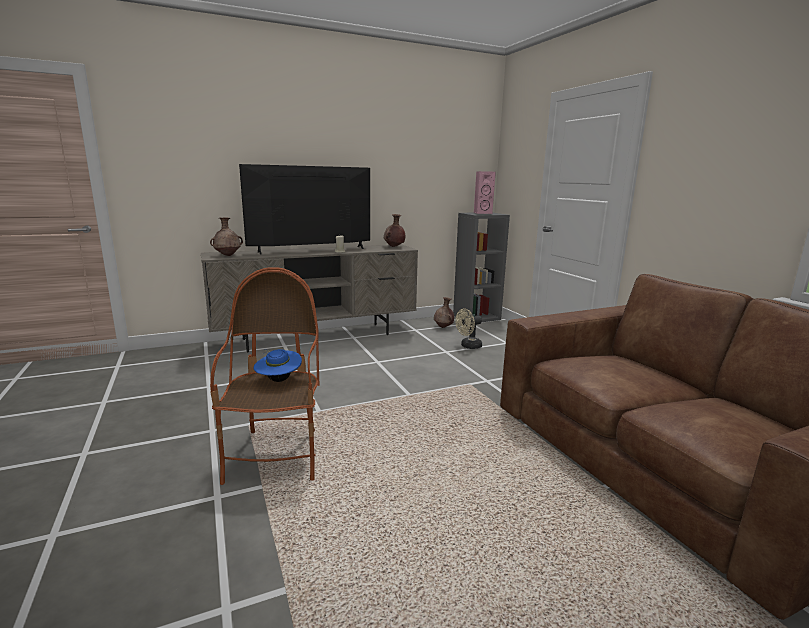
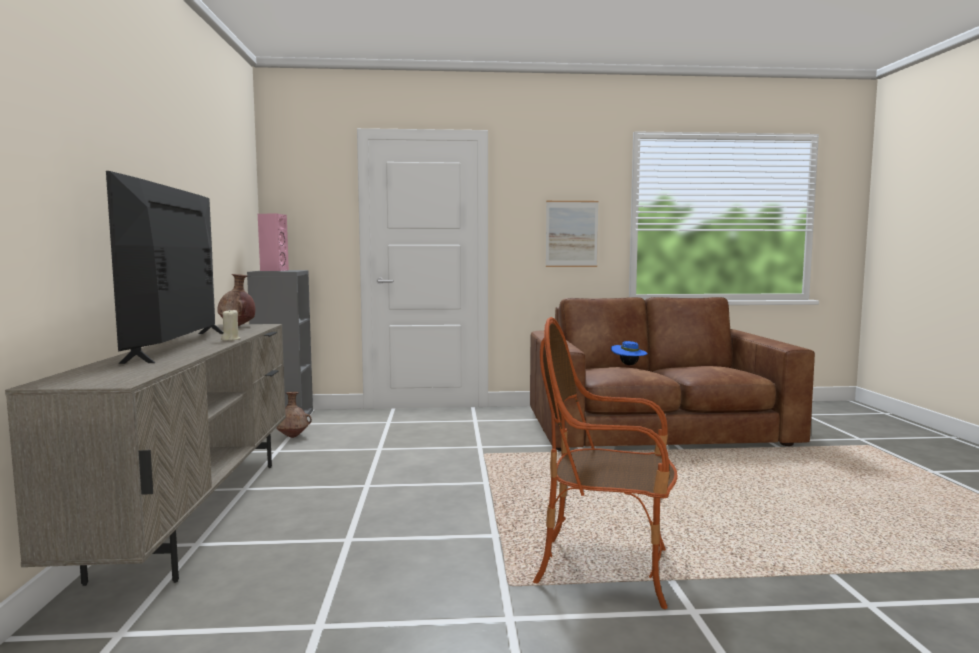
camera: 70 degrees left, 10 degrees down
brown vase [210,218,243,256] -> none
blue hat [254,349,302,382] -> blue hat moved to [611,341,648,365]
beige fan [455,309,482,349] -> none
none -> picture [546,201,598,267]

